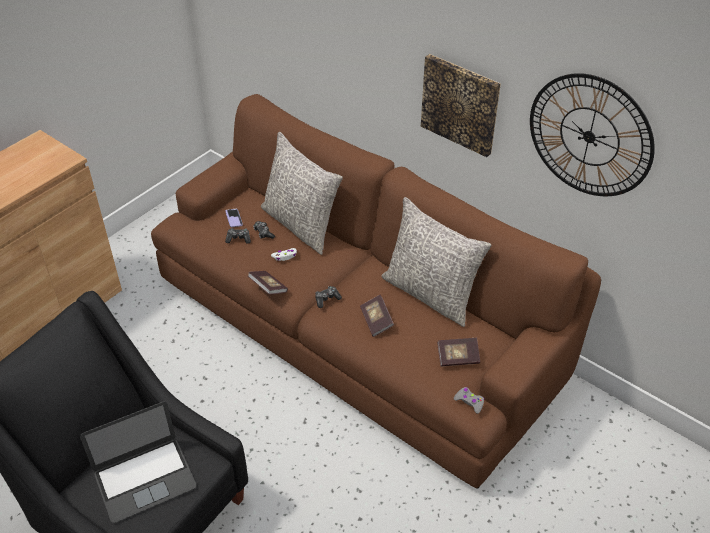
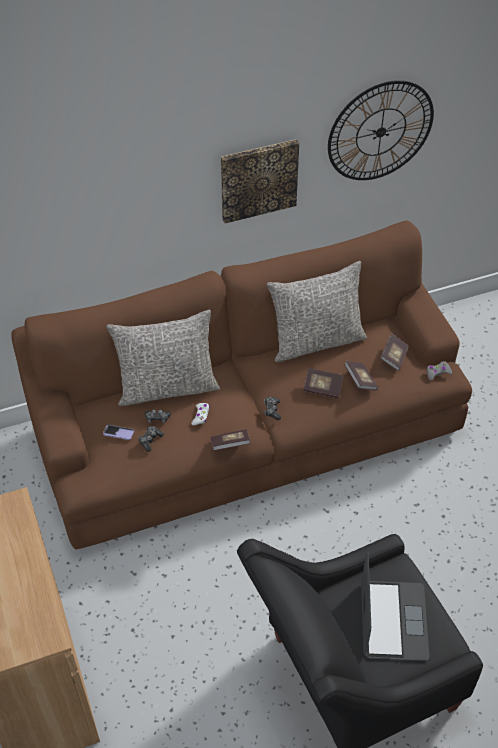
camera: 60 degrees left, 5 degrees up
none -> book [344,361,378,390]

